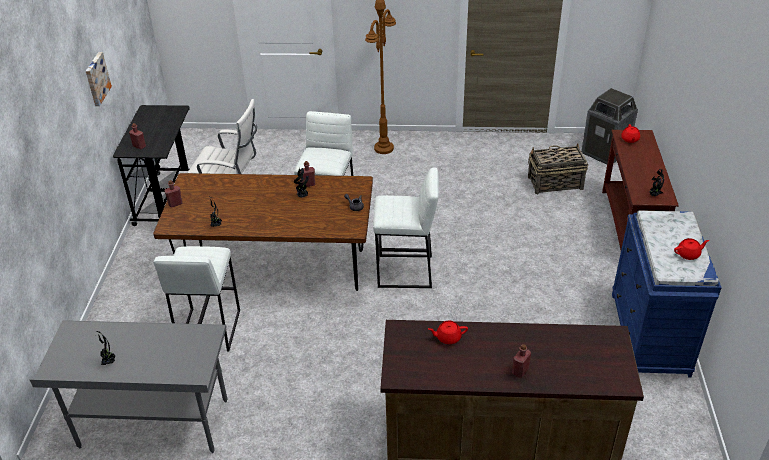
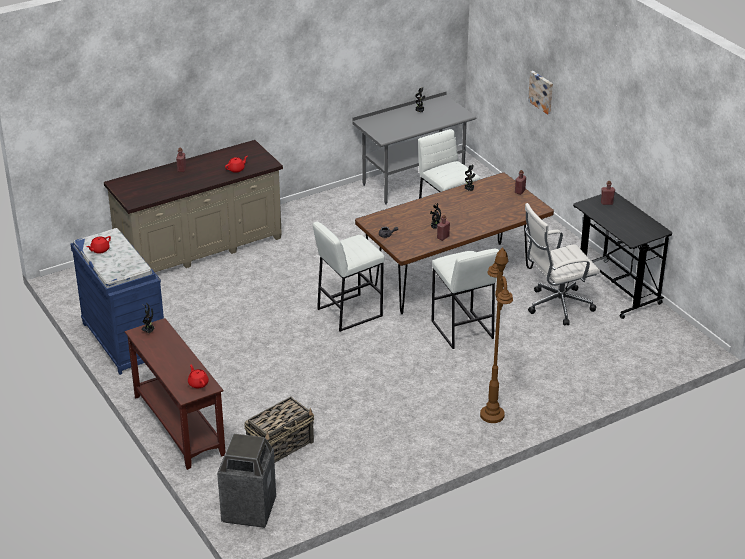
camera: 145 degrees right, 5 degrees down
picture [86,52,112,106] -> picture moved to [528,71,553,115]

